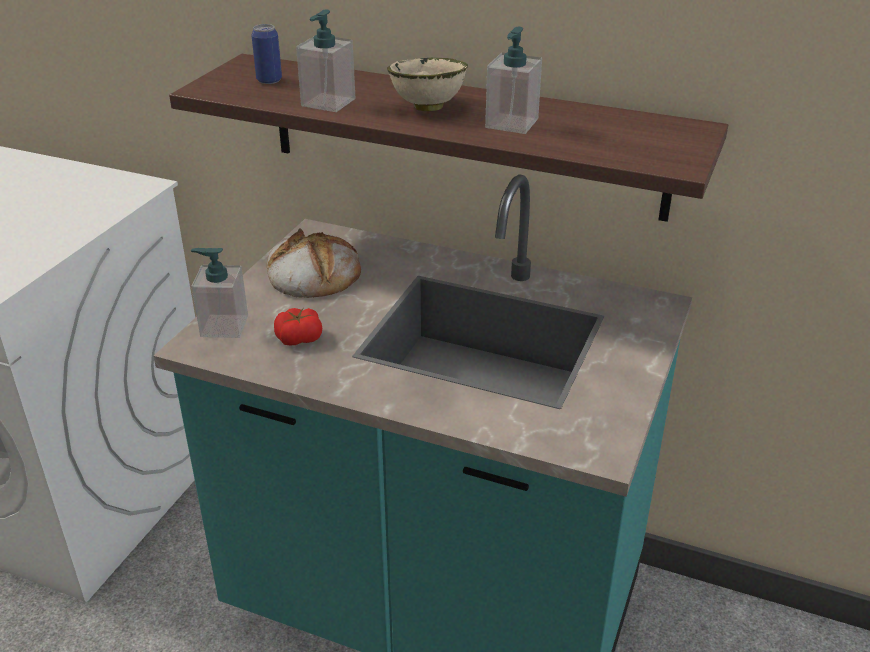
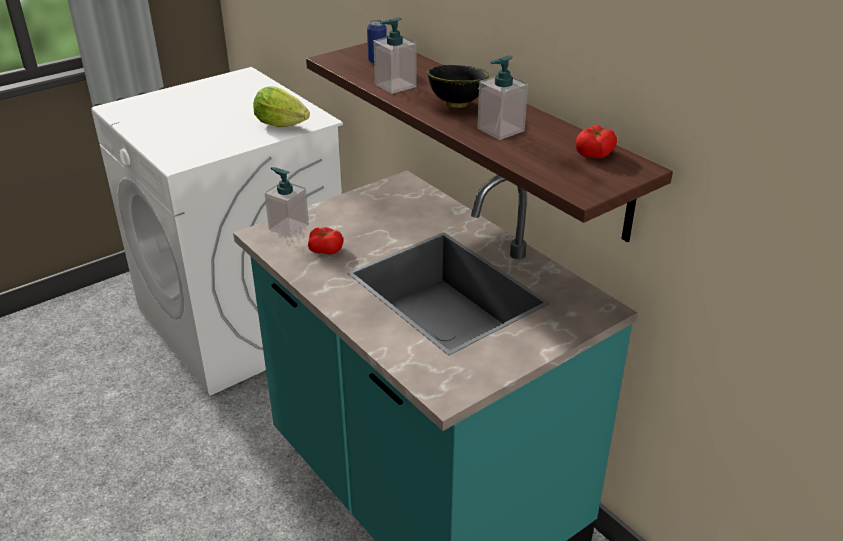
camera: 30 degrees right, 0 degrees up
bread [267,228,361,298] -> none
beige bowl [387,58,468,111] -> black bowl [427,65,490,108]
none -> lettuce [253,86,310,127]
none -> tomato [576,125,617,159]

